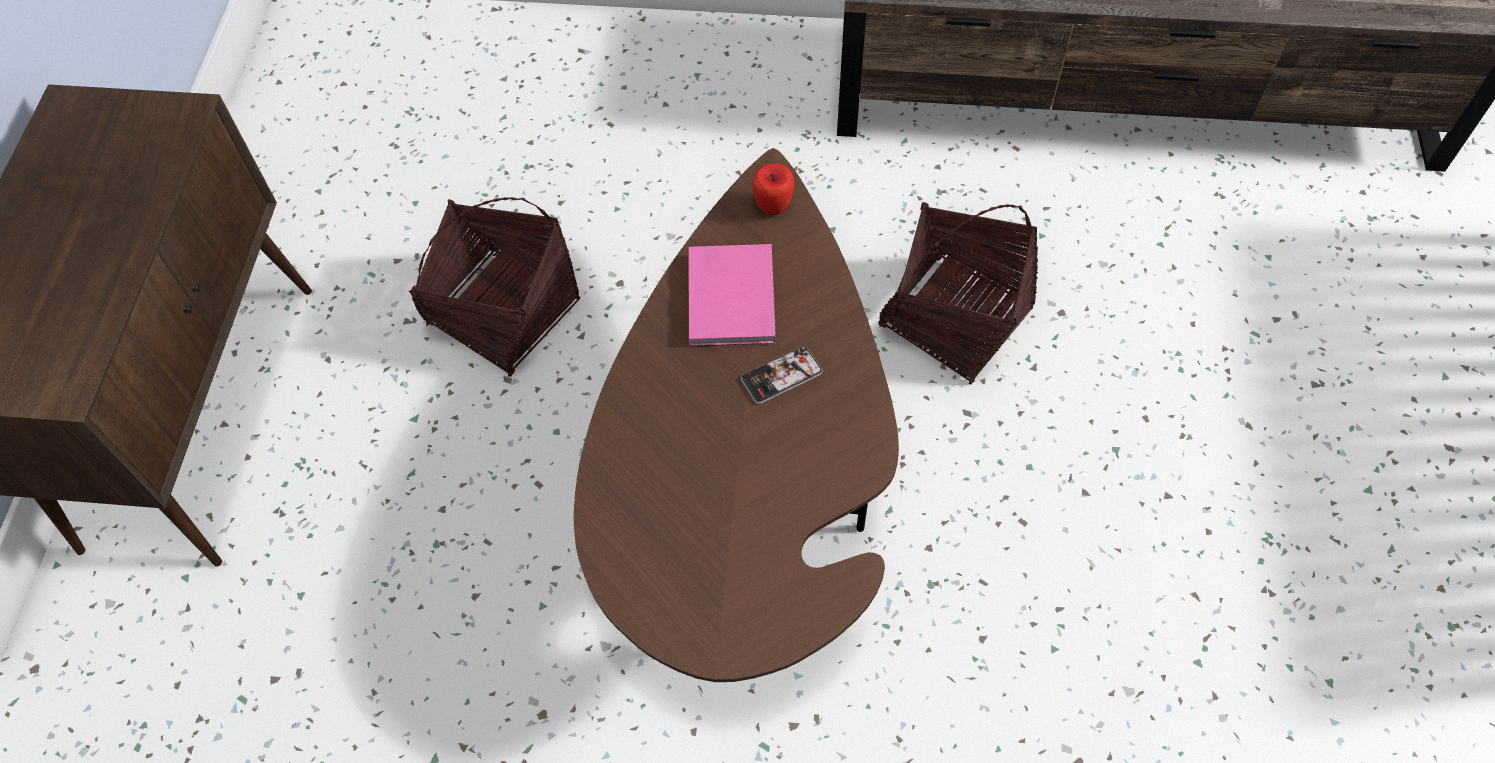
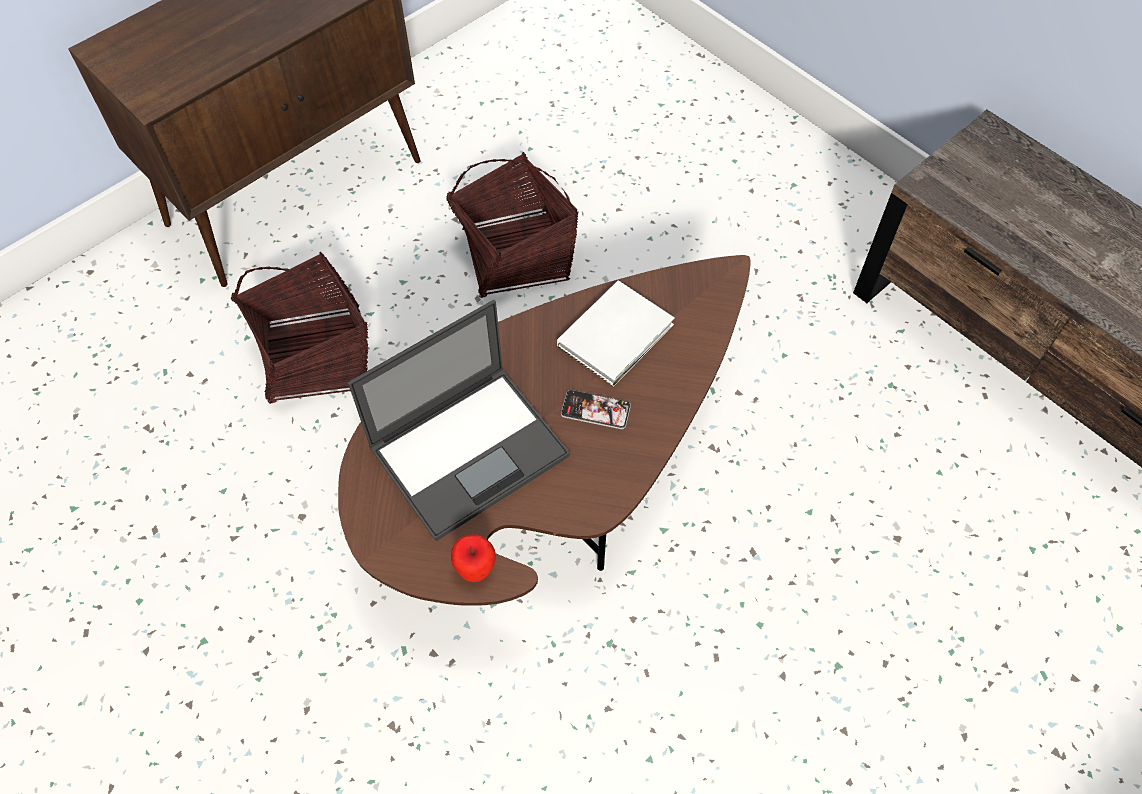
camera: 40 degrees right, 0 degrees up
pink book [688,244,776,347] -> white book [557,280,675,386]
apple [752,163,794,216] -> apple moved to [451,534,496,582]
basket [878,202,1038,384] -> basket moved to [231,252,369,404]
none -> laptop [348,300,570,541]

